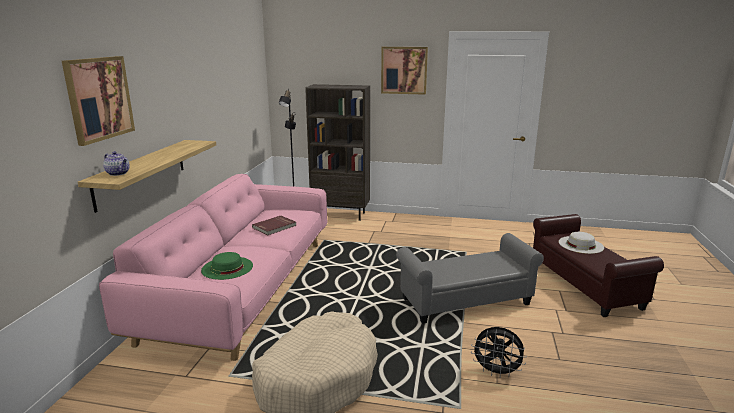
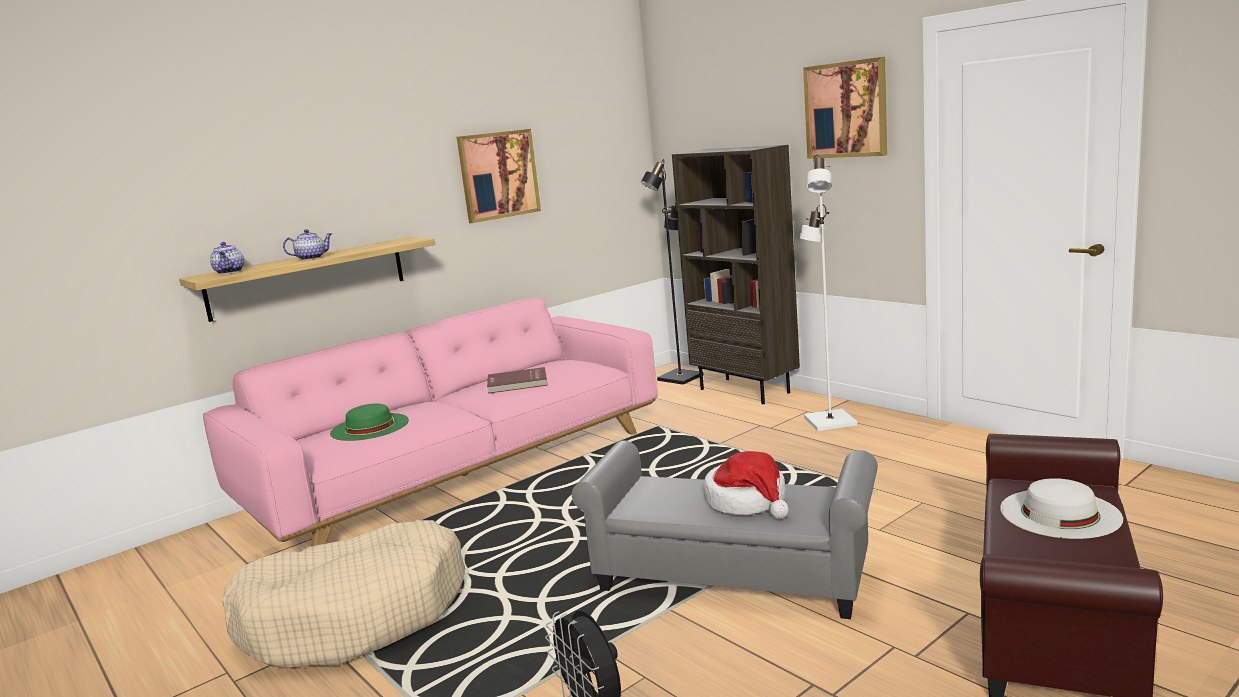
camera: 40 degrees right, 5 degrees down
picture [62,56,135,146] -> picture moved to [457,129,541,223]
none -> teapot [283,229,332,260]
none -> hat [704,451,789,519]
none -> white floor lamp [800,154,857,431]

